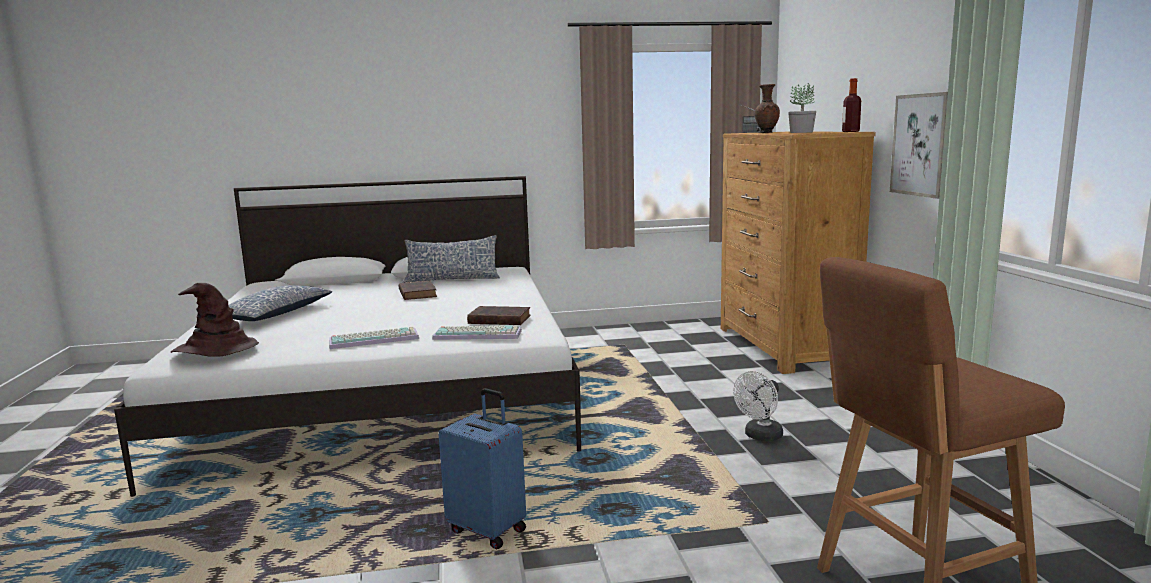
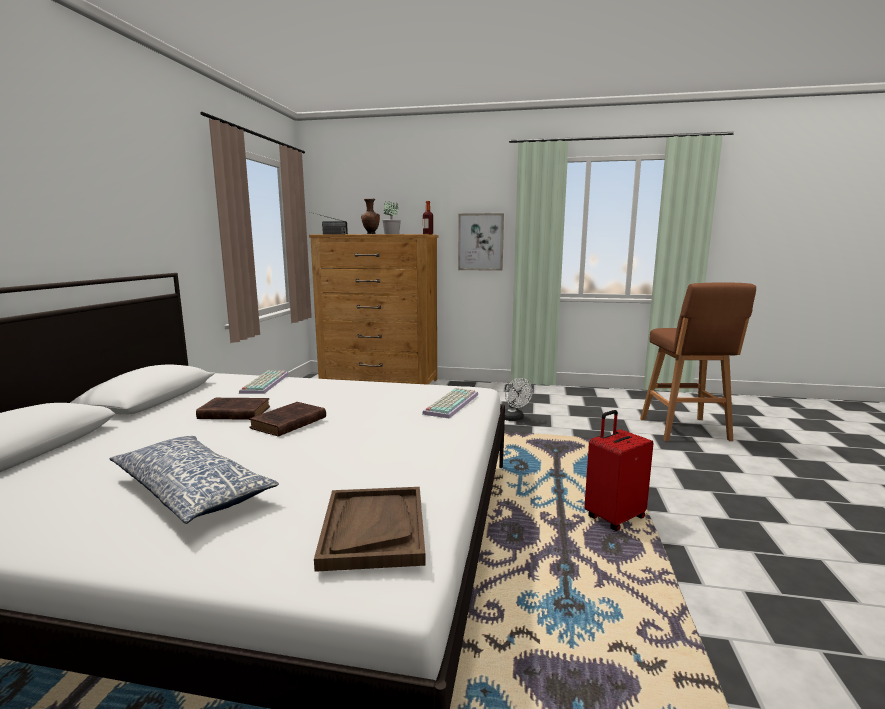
camera: 70 degrees left, 0 degrees up
brown hat [170,283,259,357] -> brown tray [314,487,426,572]
keyboard [329,327,419,349] -> keyboard moved to [239,371,289,394]
pillow [404,235,500,283] -> none
blue suitcase [438,388,526,549] -> red suitcase [584,410,654,531]
brown book [467,306,530,325] -> brown book moved to [249,402,326,437]

